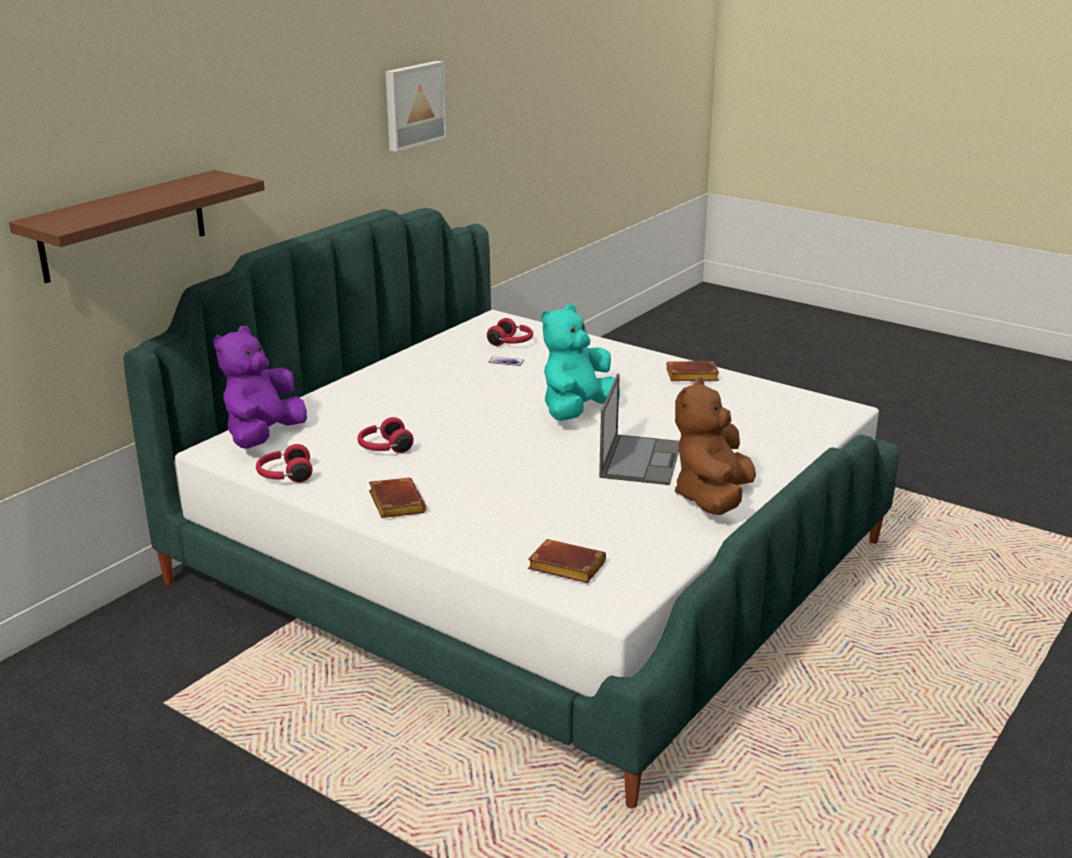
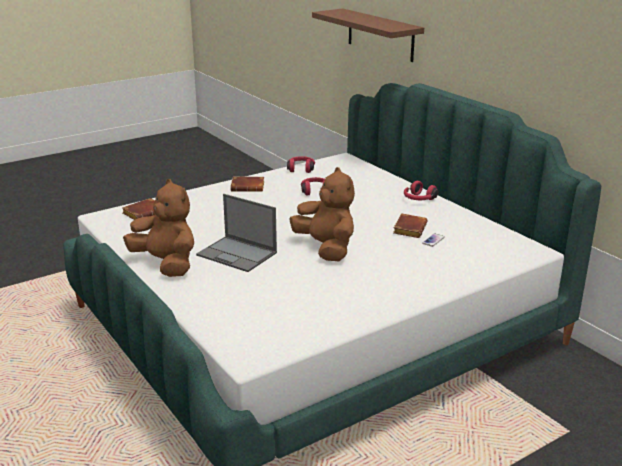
camera: 110 degrees right, 0 degrees up
purple plush toy [213,326,307,449] -> none
picture [386,61,447,152] -> none
red headphones [487,318,533,346] -> red headphones moved to [404,181,438,200]
turquoise plush toy [542,304,620,421] -> brown plush toy [289,167,355,261]
brown book [666,361,719,381] -> brown book moved to [393,213,427,238]

